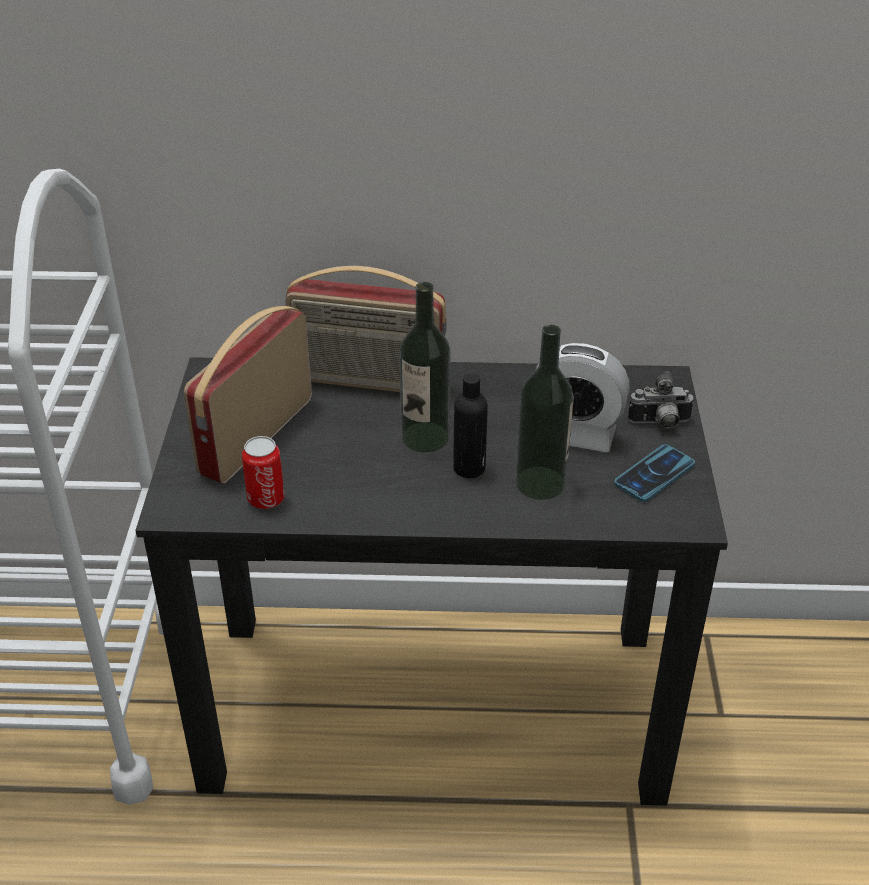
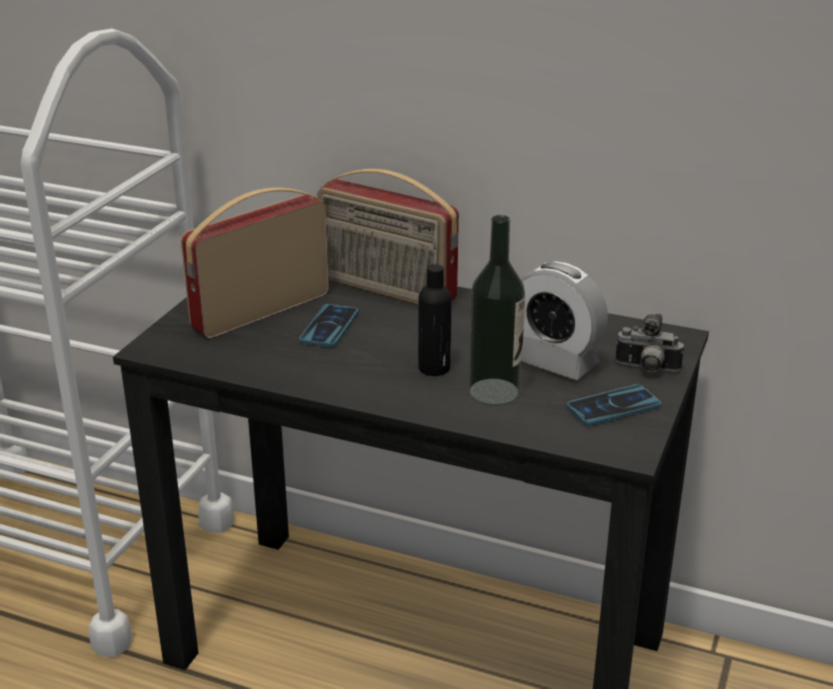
camera: 20 degrees right, 10 degrees down
can [242,436,285,509] -> none
bottle [399,282,451,452] -> none
none -> phone [299,304,358,347]

